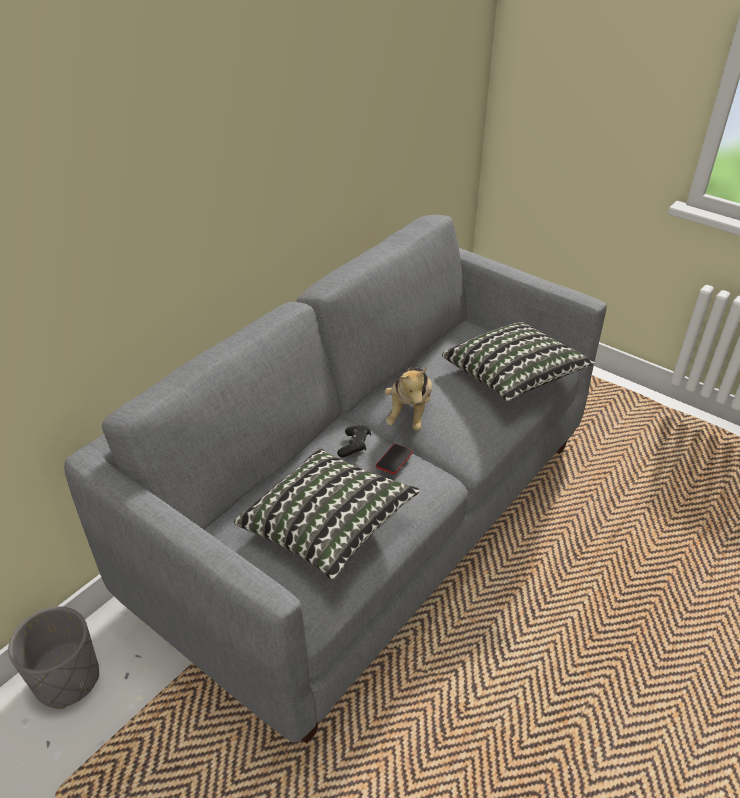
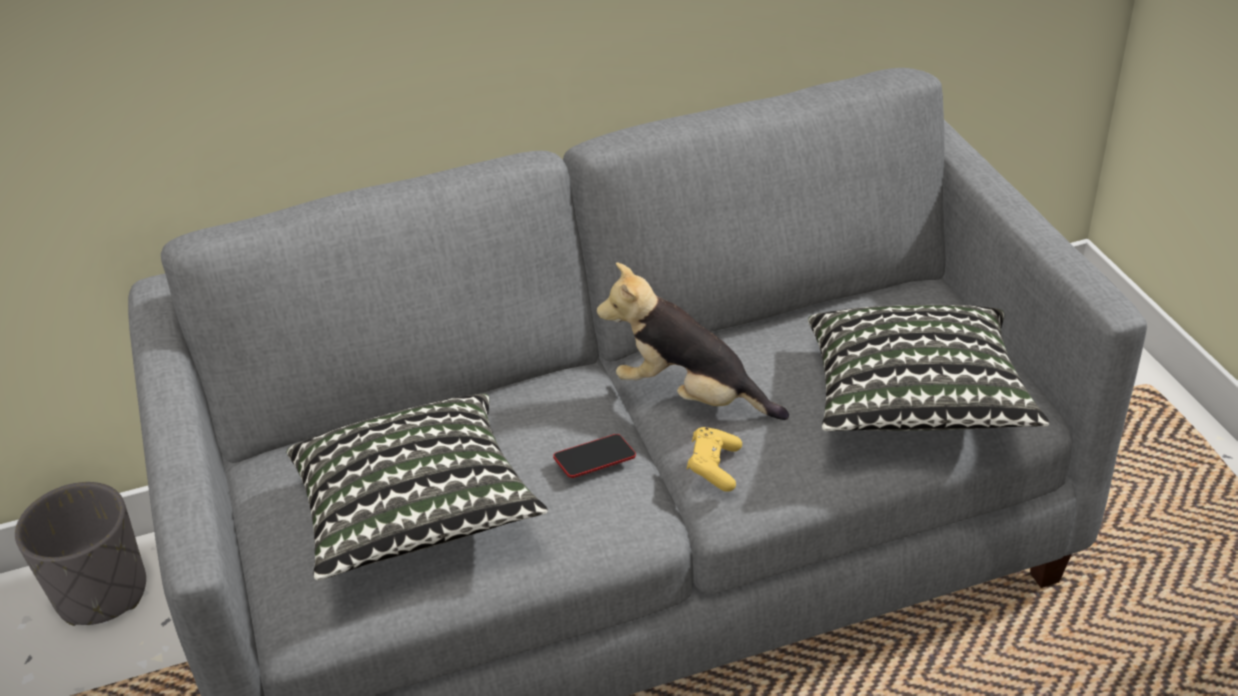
camera: 35 degrees right, 0 degrees up
black game controller [337,426,371,458] -> none
plush toy [385,367,432,431] -> plush toy turned 75 degrees clockwise [597,262,789,420]
none -> yellow game controller [687,427,742,492]

